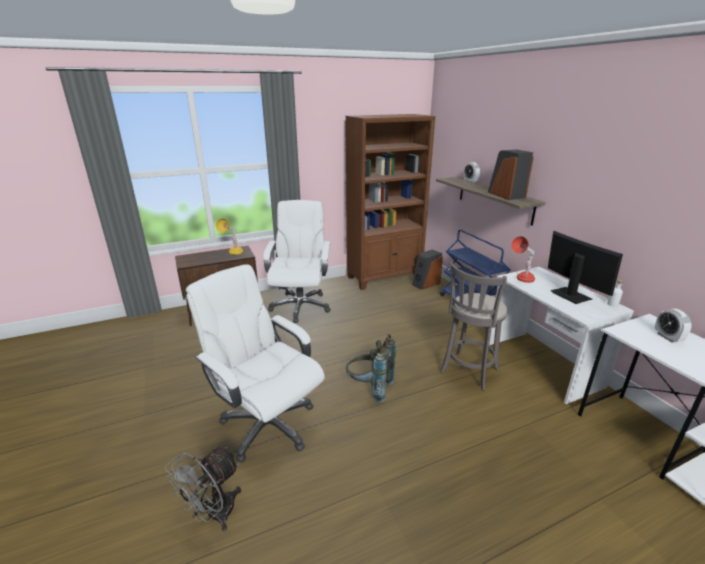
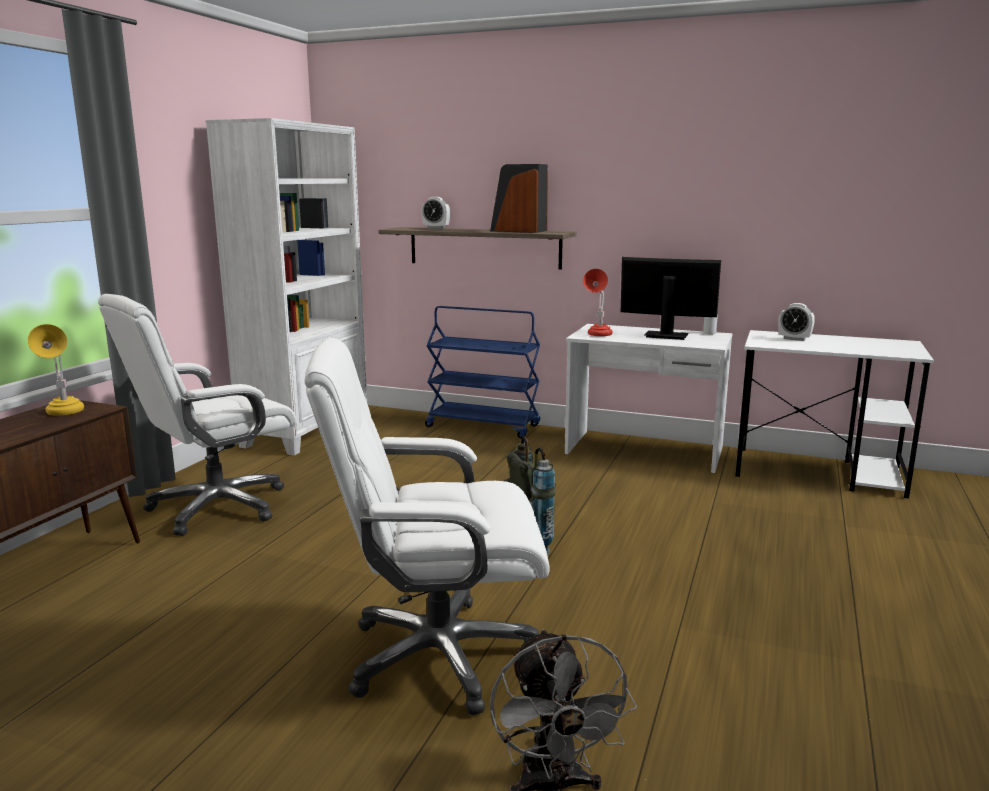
camera: 45 degrees left, 10 degrees down
white office chair [263,200,331,323] -> white office chair turned 90 degrees counterclockwise [98,294,297,536]
brown bookcase [346,114,435,290] -> white bookcase [205,118,367,456]
speaker [412,250,443,289] -> none
grey stool [440,262,507,391] -> none

